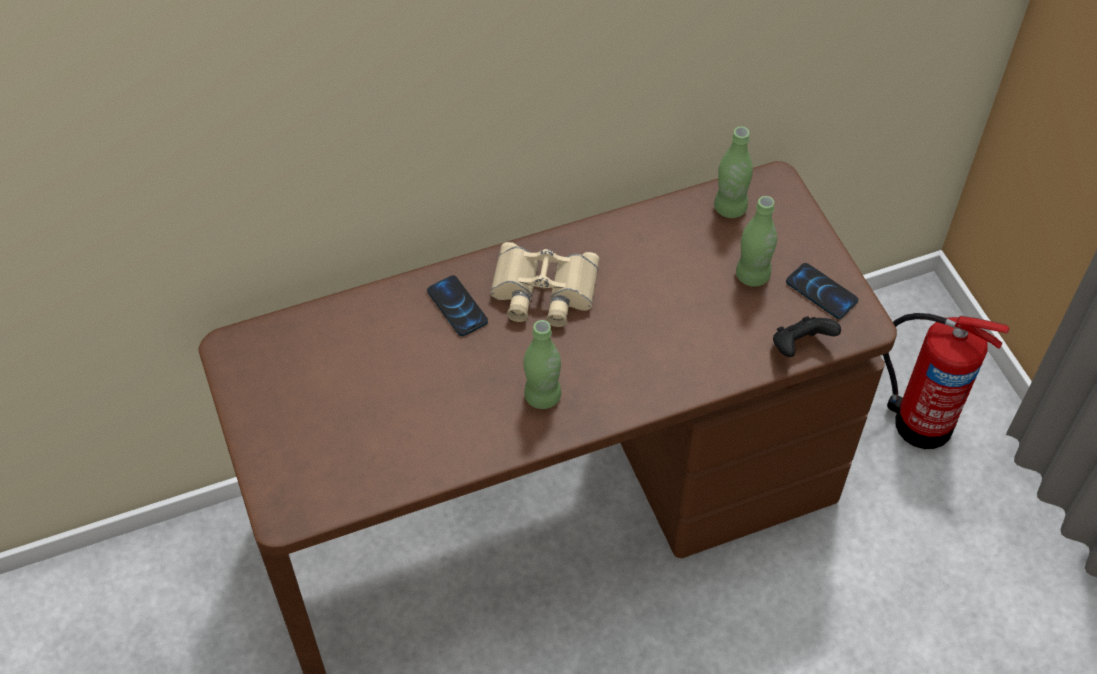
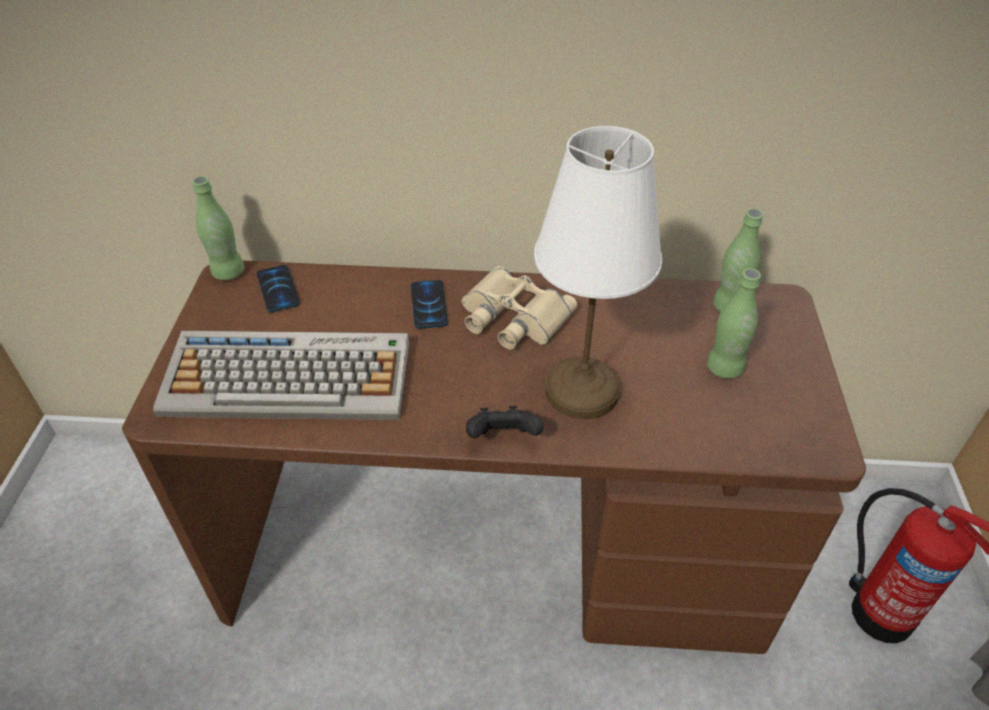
camera: 25 degrees right, 10 degrees down
green bottle [524,320,561,409] -> green bottle moved to [192,176,245,280]
black game controller [773,316,841,357] -> black game controller moved to [466,406,543,438]
phone [786,263,858,319] -> phone moved to [257,265,300,313]
none -> keyboard [153,331,409,420]
none -> white table lamp [534,126,662,419]

